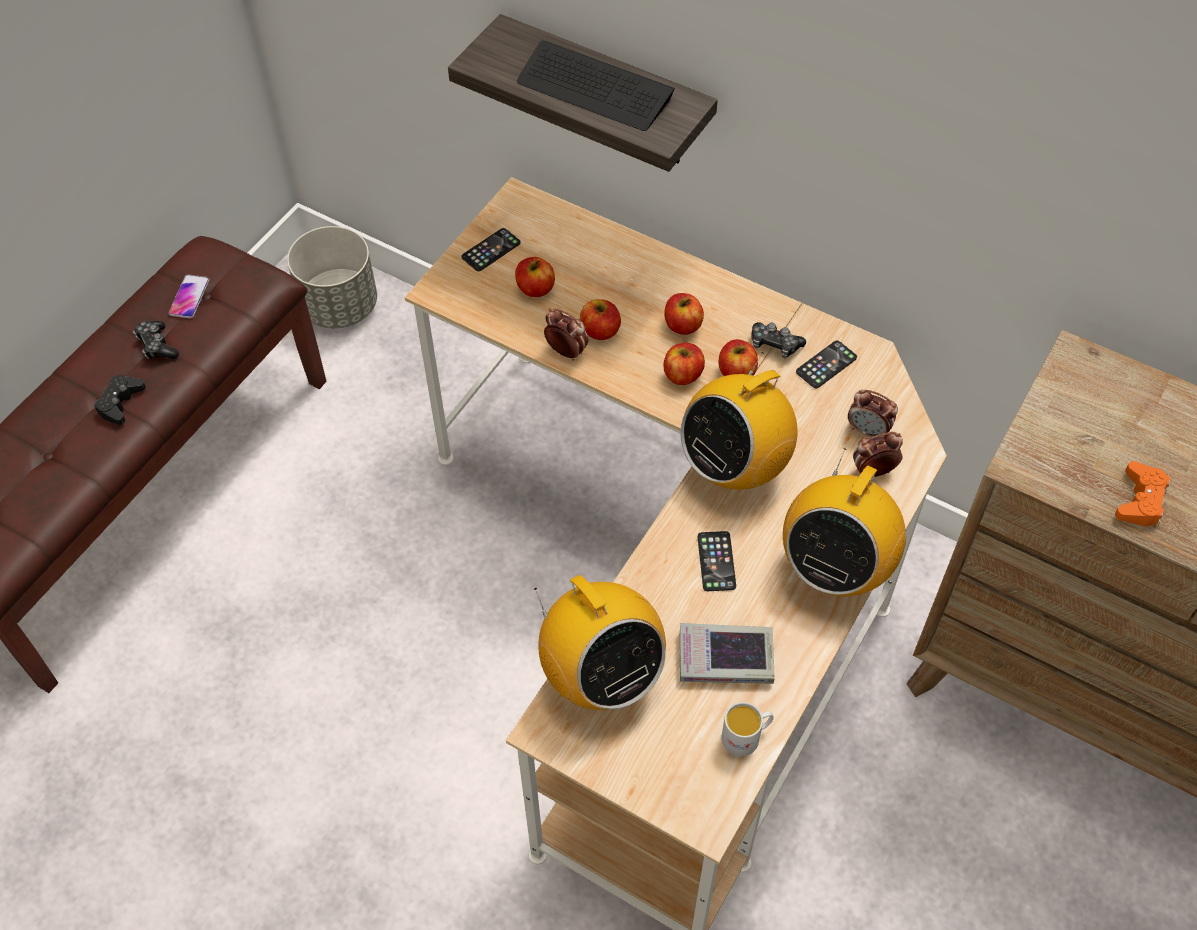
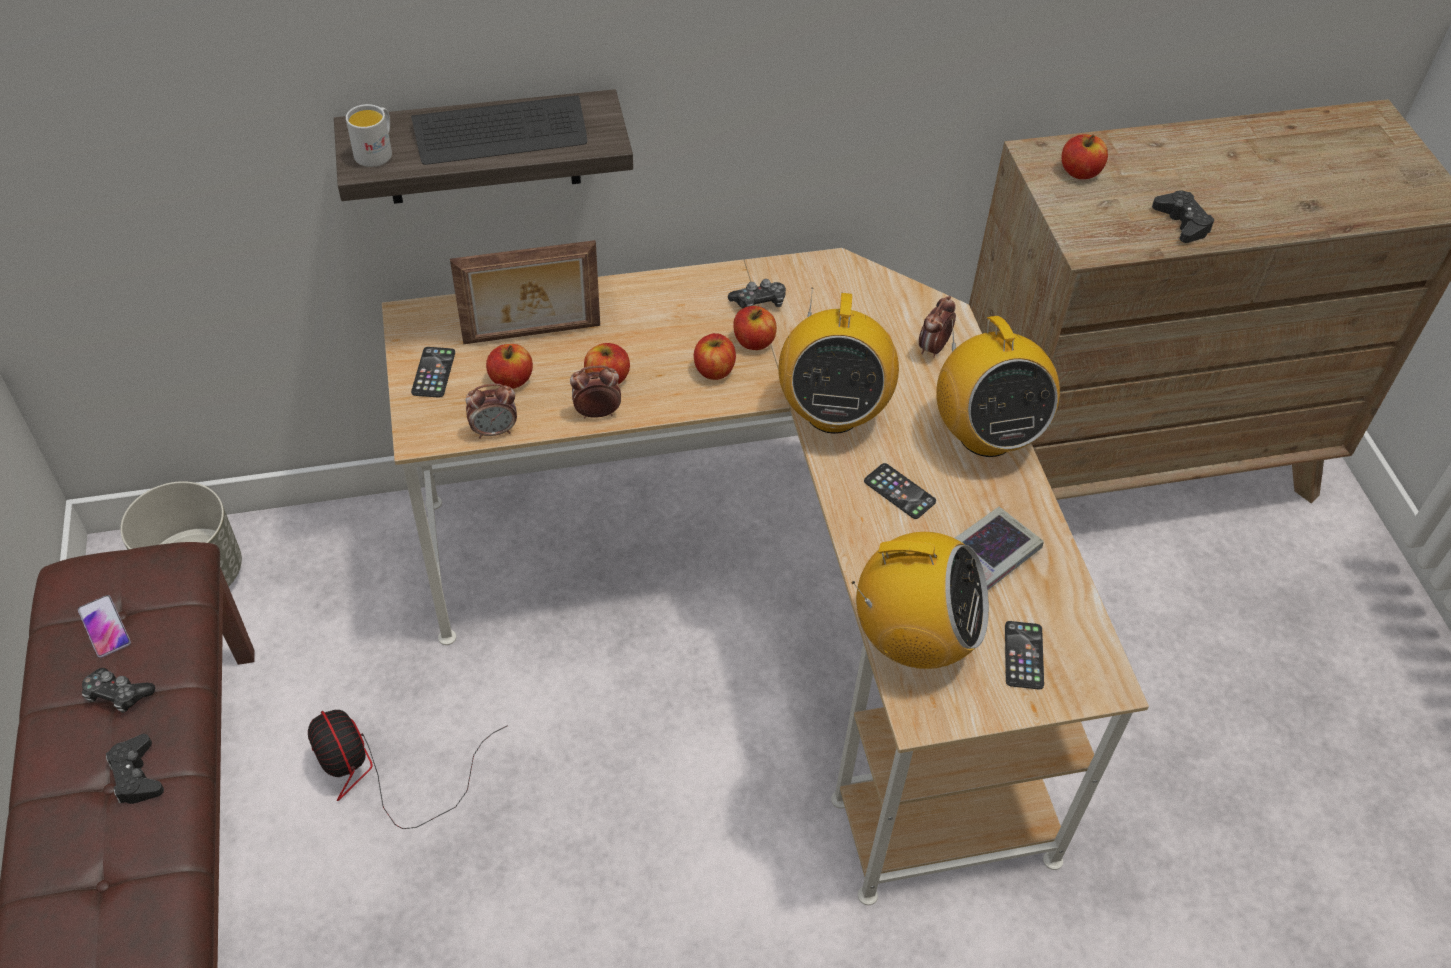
camera: 45 degrees left, 5 degrees down
apple [664,293,704,335] -> apple moved to [1062,134,1108,179]
white mug [721,702,774,756] -> white mug moved to [346,104,392,167]
phone [796,341,857,388] -> phone moved to [1005,621,1044,690]
alarm clock [848,390,898,437] -> alarm clock moved to [466,384,517,439]
orange game controller [1115,461,1170,526] -> black game controller [1152,190,1215,243]
none -> fan [308,710,508,829]
none -> picture frame [450,240,600,344]

